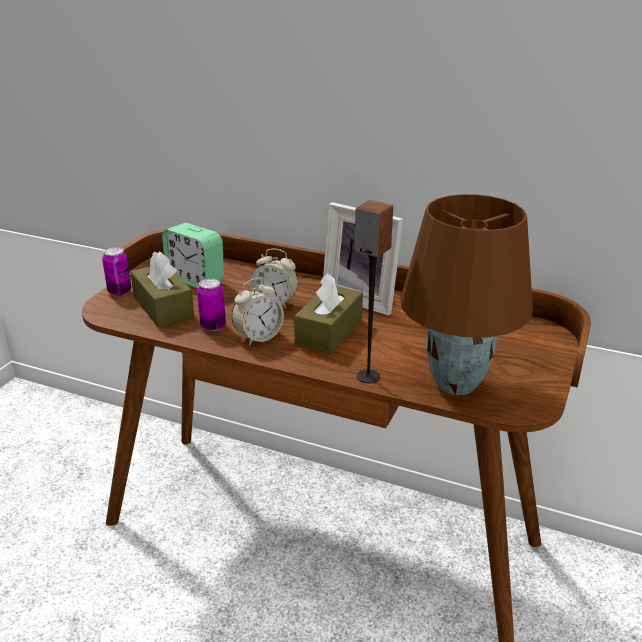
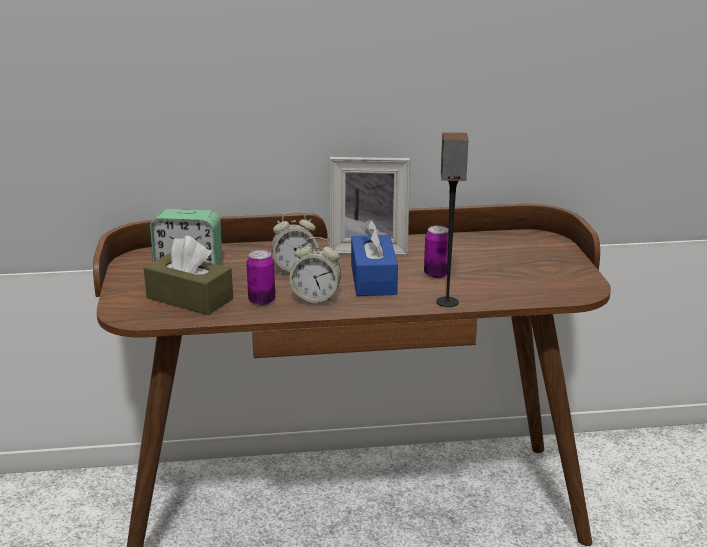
camera: 30 degrees left, 5 degrees down
can [102,247,131,296] -> can moved to [424,226,449,278]
alarm clock [231,278,284,346] -> alarm clock turned 75 degrees clockwise [290,237,341,303]
brown tissue box [294,273,363,354] -> blue tissue box [351,219,398,296]
brown table lamp [400,194,533,395] -> none

